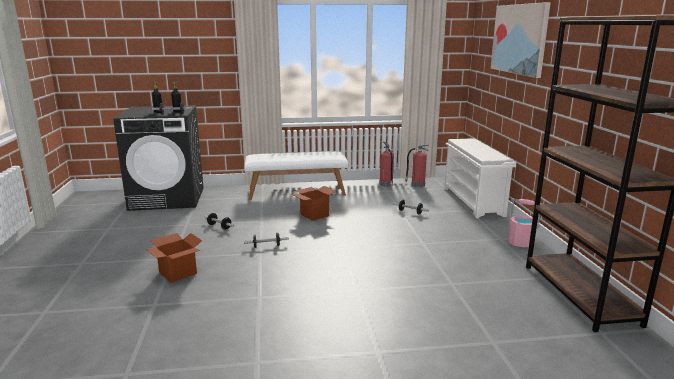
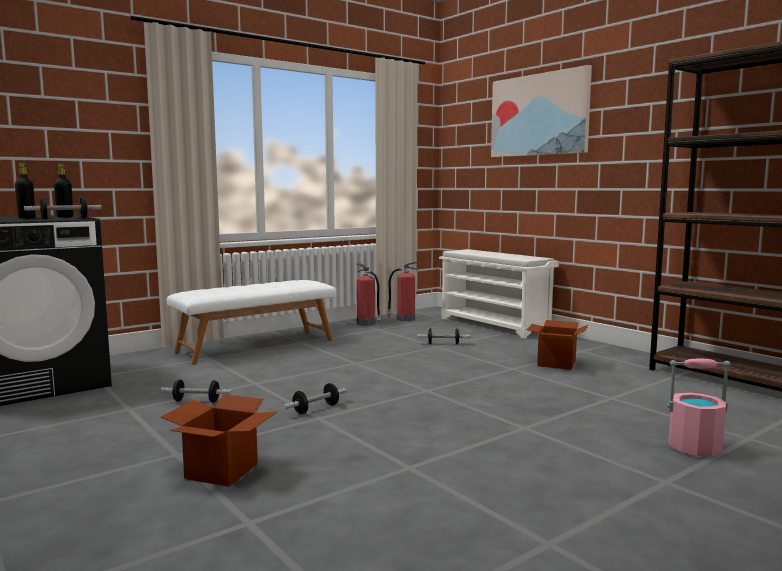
camera: 30 degrees left, 10 degrees down
cardboard box [292,186,336,221] -> cardboard box moved to [527,320,589,370]
pink bucket [508,198,542,247] -> pink bucket moved to [667,359,731,456]

